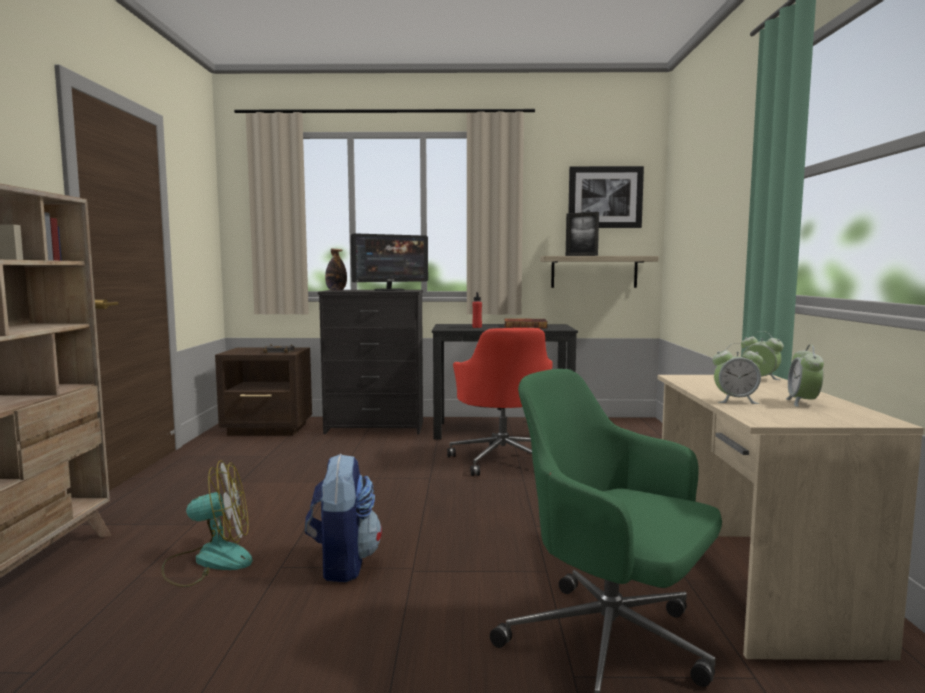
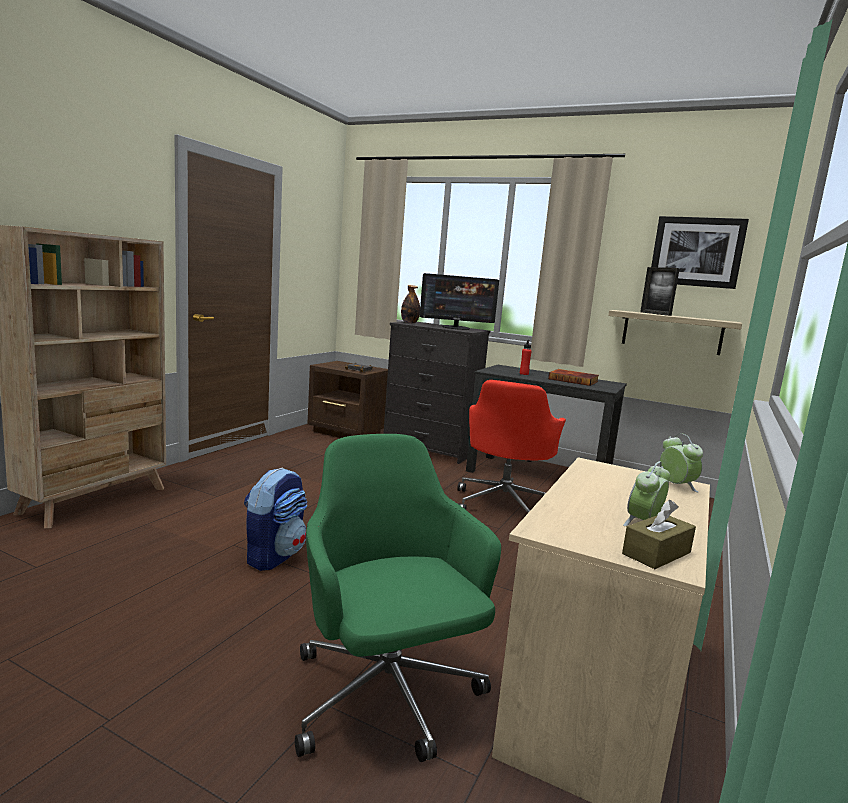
camera: 25 degrees right, 5 degrees up
fan [161,461,253,587] -> none
alarm clock [713,343,763,404] -> none
none -> brown tissue box [622,500,696,569]

